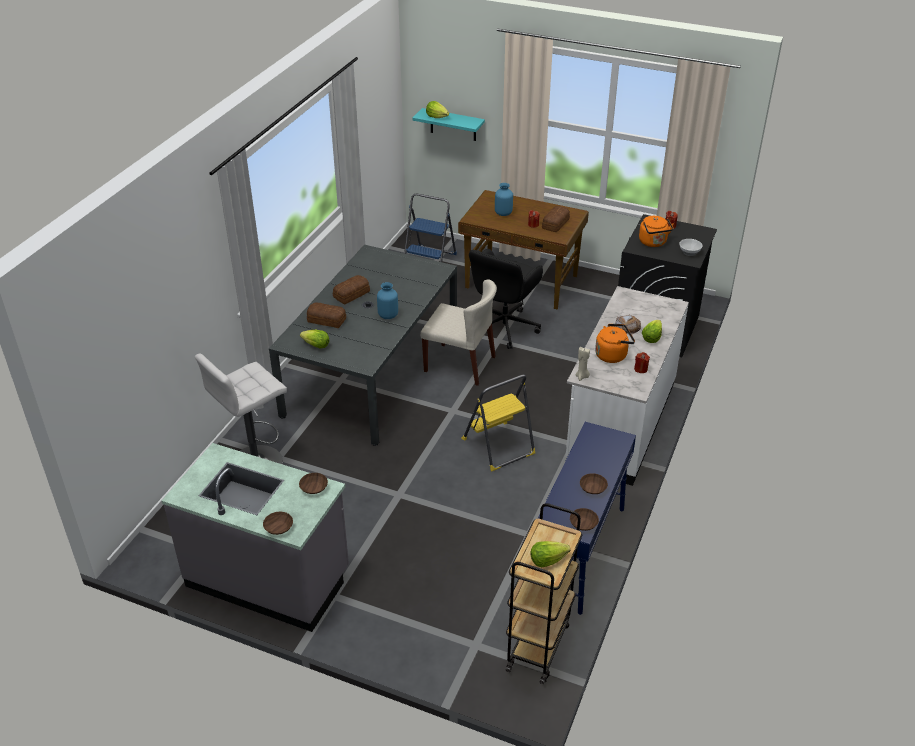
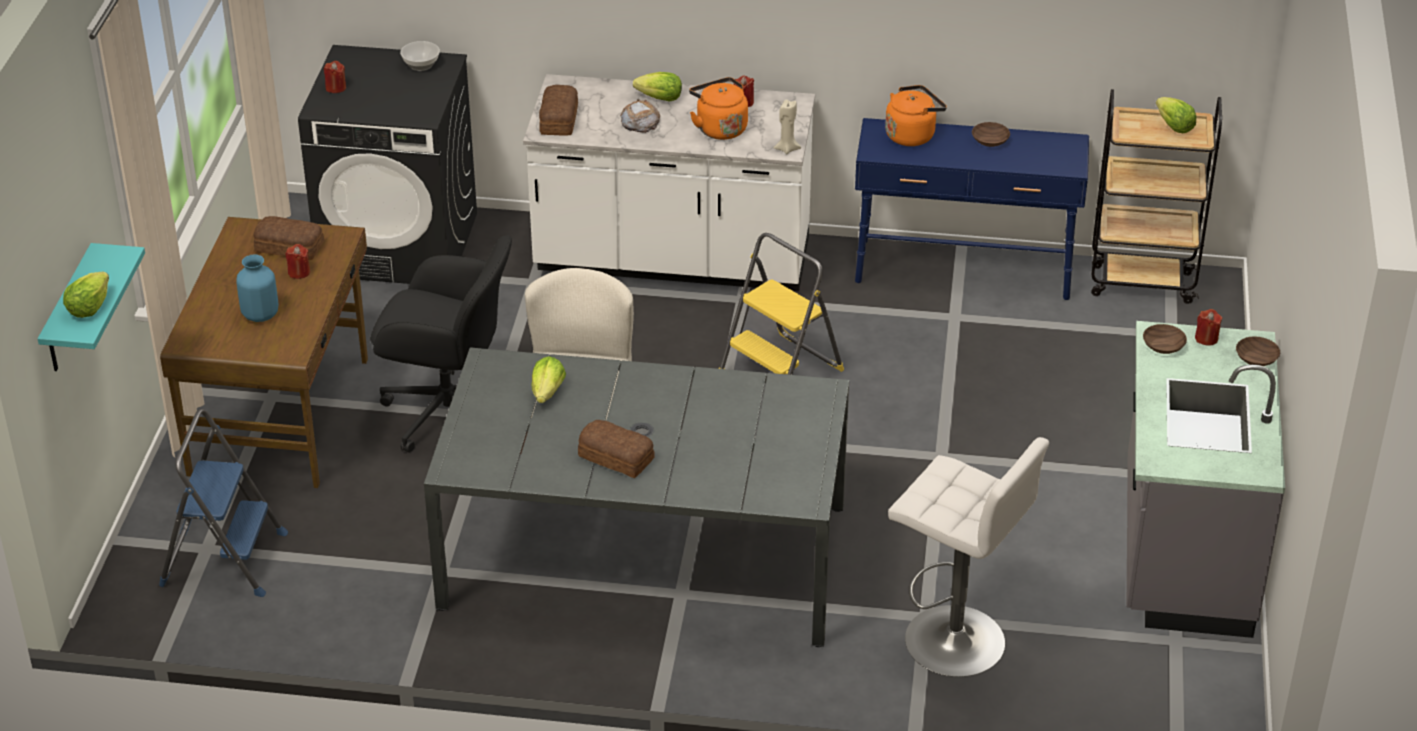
camera: 105 degrees left, 0 degrees up
lettuce [300,330,330,348] -> lettuce moved to [531,356,566,403]
bread [307,303,346,328] -> bread moved to [539,85,578,136]
blue vase [377,282,398,319] -> none
brown bowl [570,508,599,531] -> none
orange kettle [639,216,674,247] -> orange kettle moved to [885,85,947,146]
none -> red candle [1195,309,1222,345]

